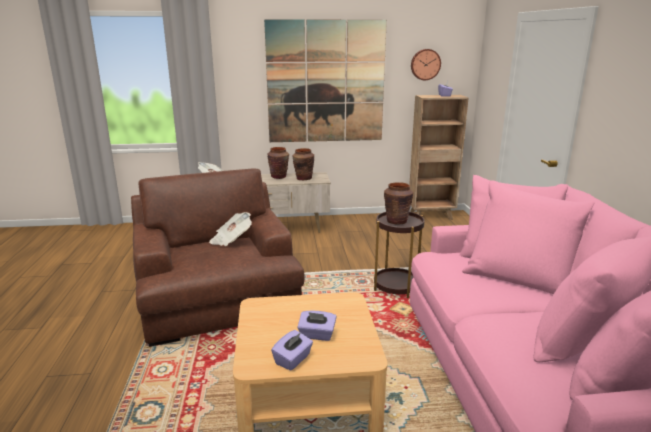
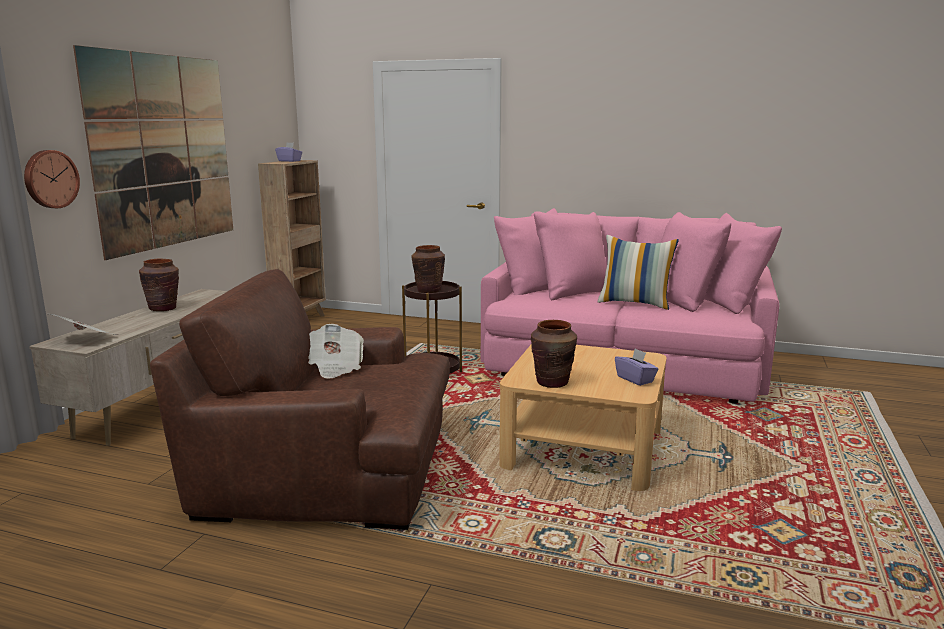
camera: 65 degrees left, 5 degrees down
brown vase [293,148,314,180] -> brown vase moved to [531,320,577,388]
purple tissue box [297,311,337,341] -> none
wall clock [411,49,441,80] -> wall clock moved to [24,150,80,208]
none -> pillow [598,235,679,310]

